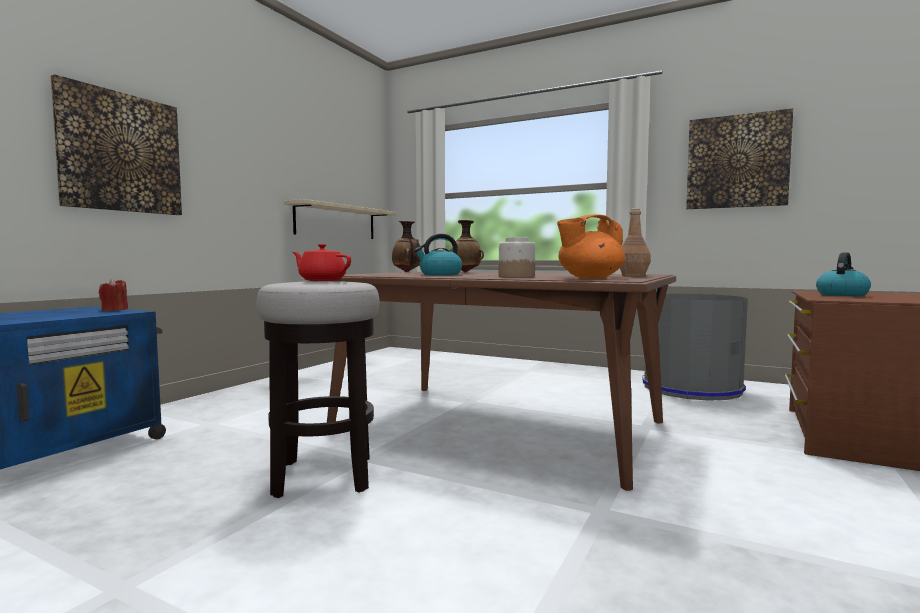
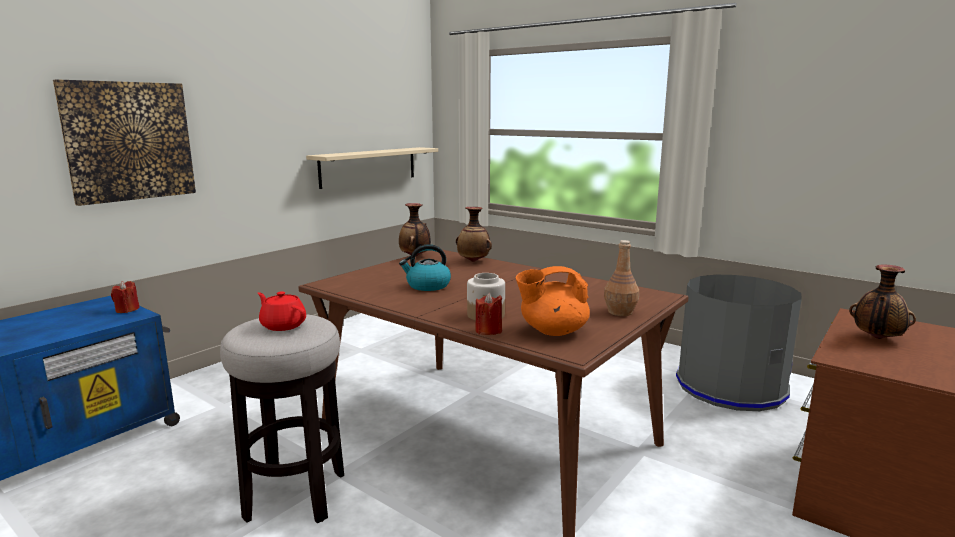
camera: 10 degrees right, 10 degrees up
picture [686,108,793,209] -> none
kettle [816,252,871,296] -> vase [849,265,916,339]
none -> red candle [475,293,502,335]

